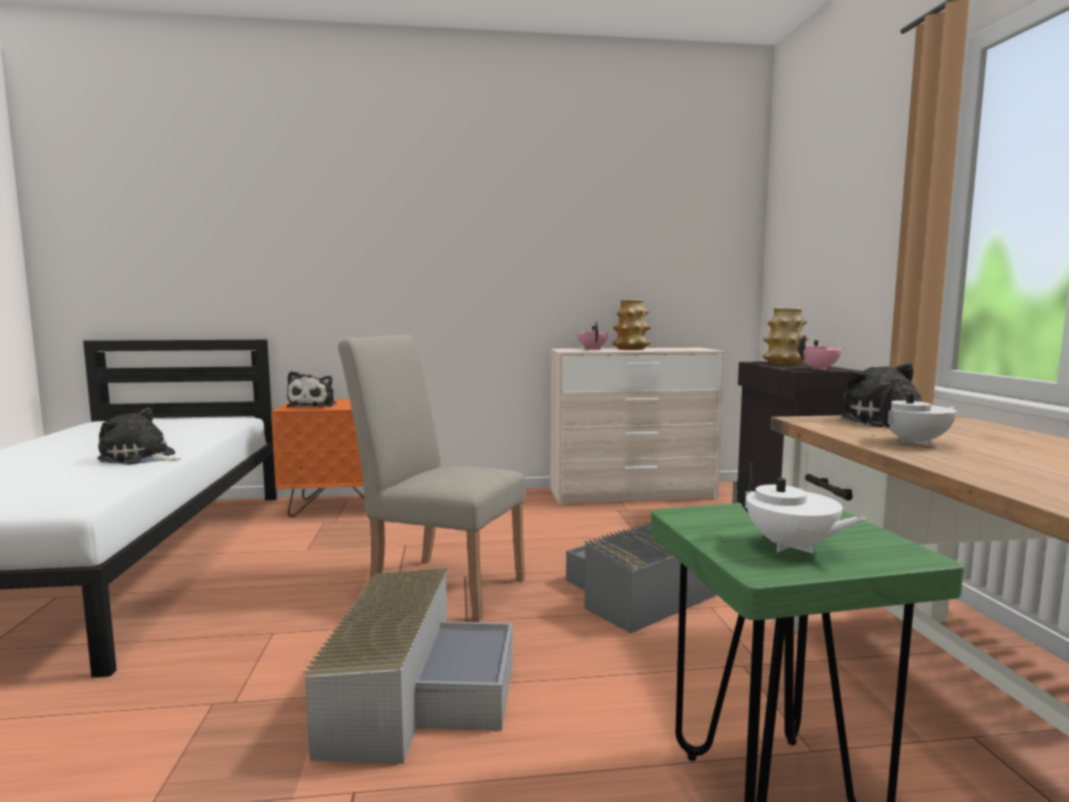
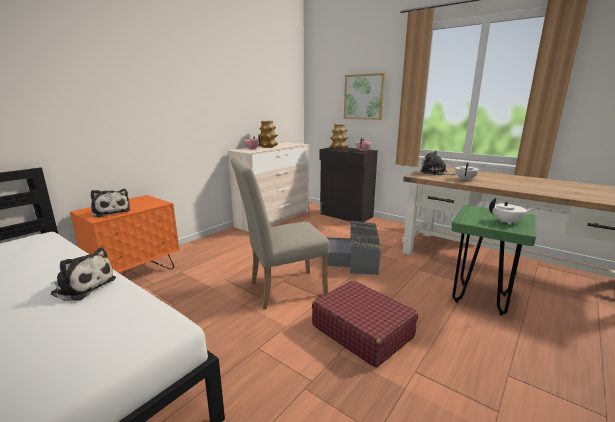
camera: 45 degrees left, 10 degrees up
plush toy [97,408,180,465] -> plush toy turned 135 degrees counterclockwise [51,247,116,301]
grey storage box [303,568,513,764] -> red suitcase [312,280,418,368]
none -> picture [344,73,385,120]

